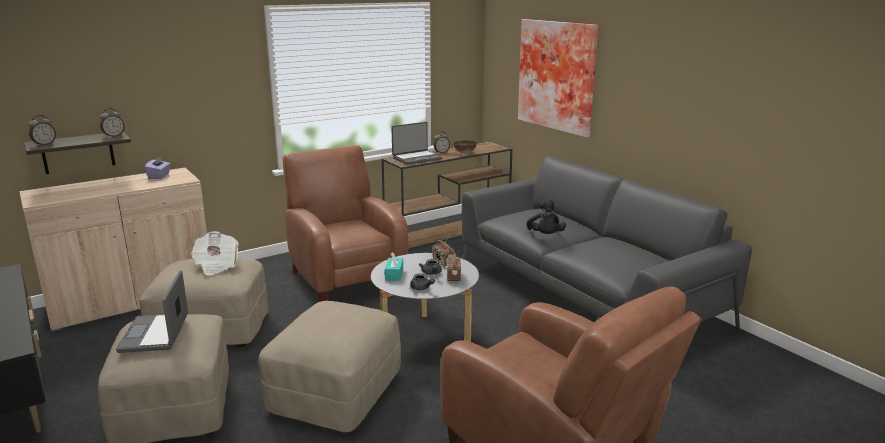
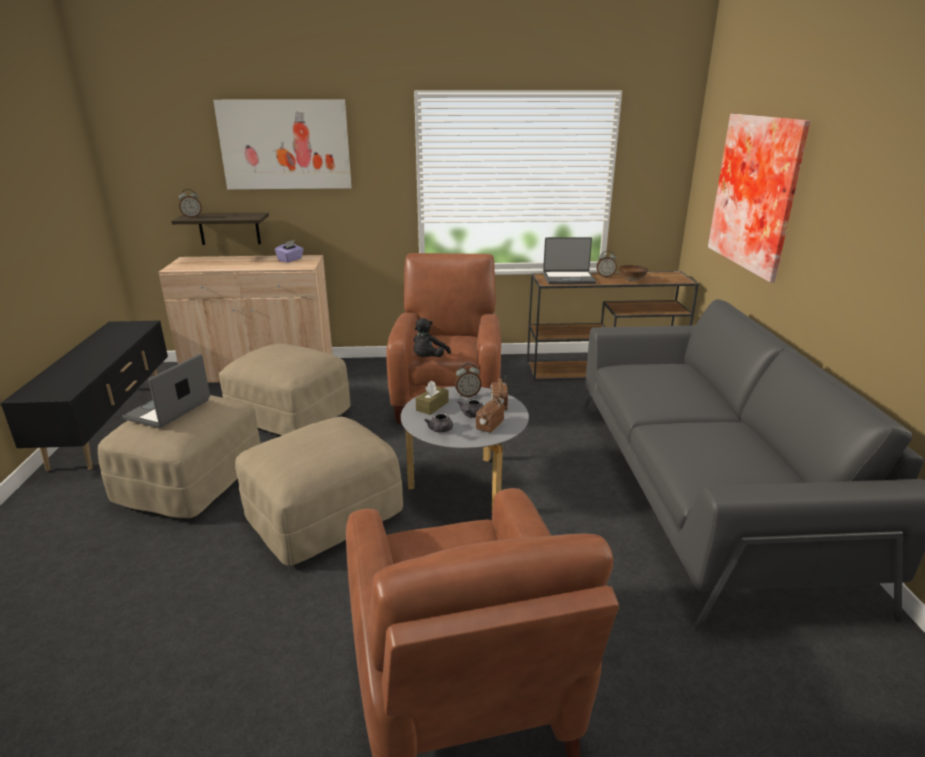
camera: 30 degrees right, 5 degrees up
alarm clock [100,108,125,138] -> alarm clock moved to [455,363,482,397]
newspaper [191,231,239,275] -> none
turquoise tissue box [385,252,403,281] -> brown tissue box [416,381,449,415]
black plush toy [527,199,566,234] -> black plush toy moved to [414,318,451,357]
none -> picture [213,99,352,189]

